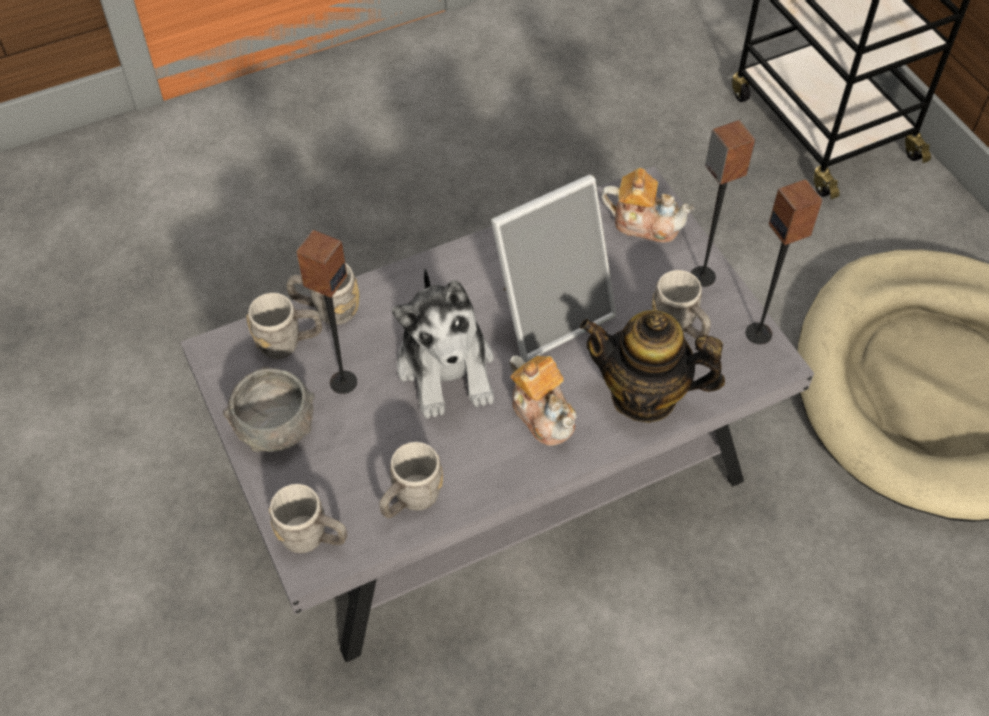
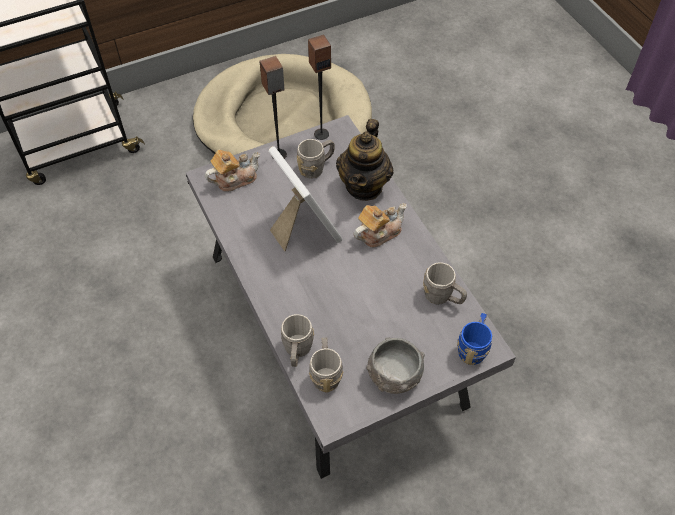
camera: 90 degrees left, 0 degrees up
grey mug [269,484,347,553] -> blue mug [457,313,492,365]
speaker [296,230,357,394] -> none
plush toy [392,268,494,419] -> none
teapot [601,168,694,243] -> teapot turned 45 degrees clockwise [205,150,260,192]

